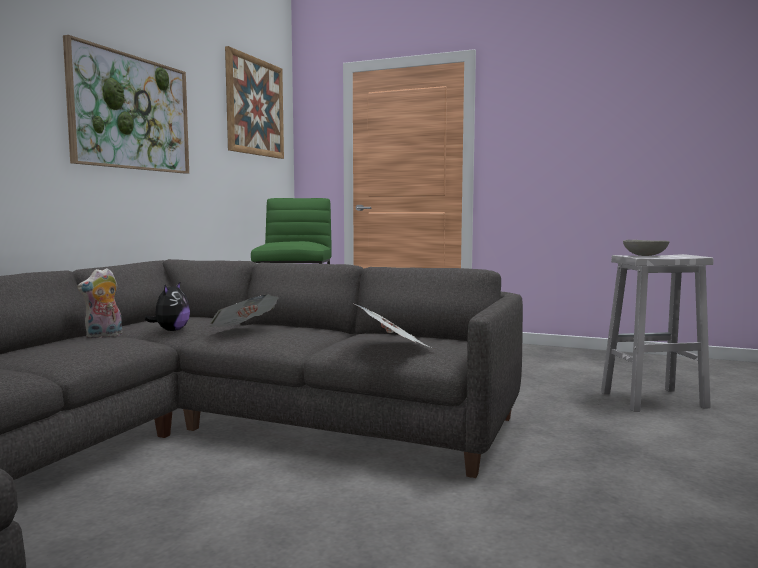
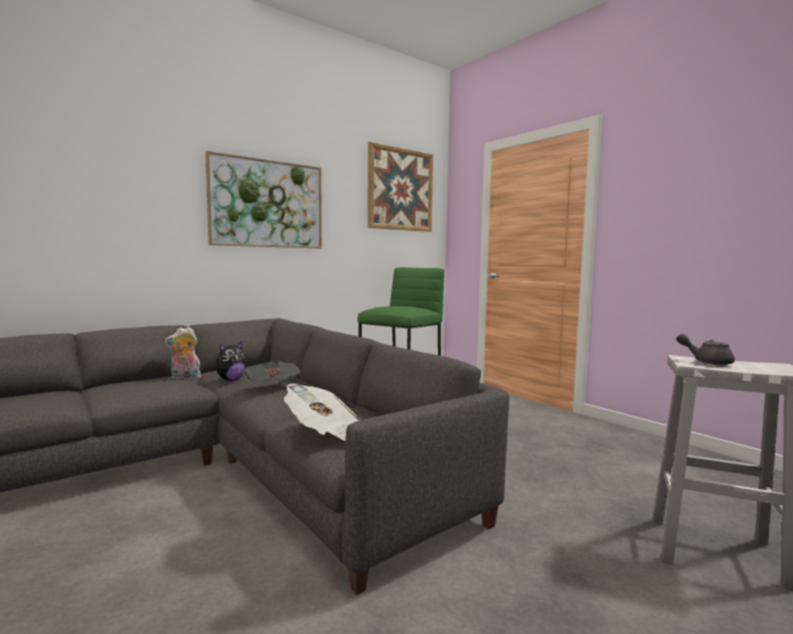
camera: 30 degrees right, 0 degrees up
grey bowl [623,240,670,256] -> grey teapot [676,334,735,365]

